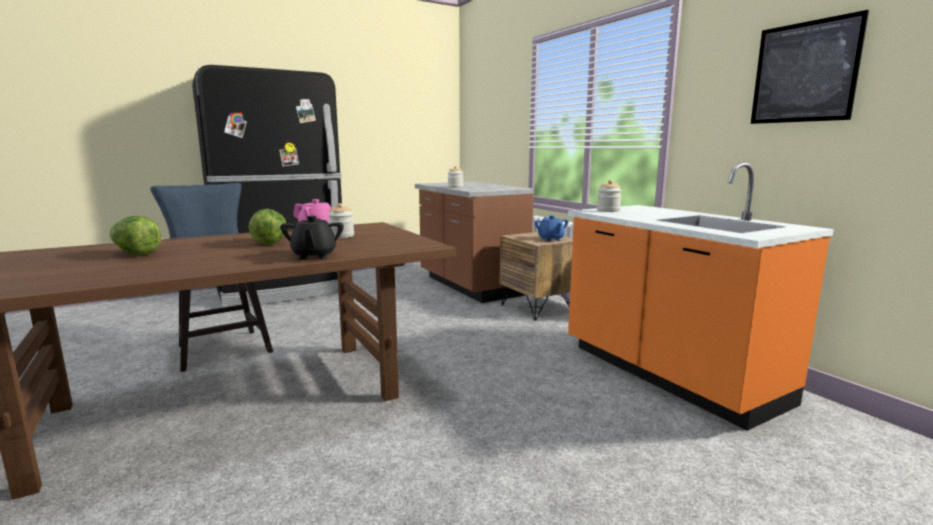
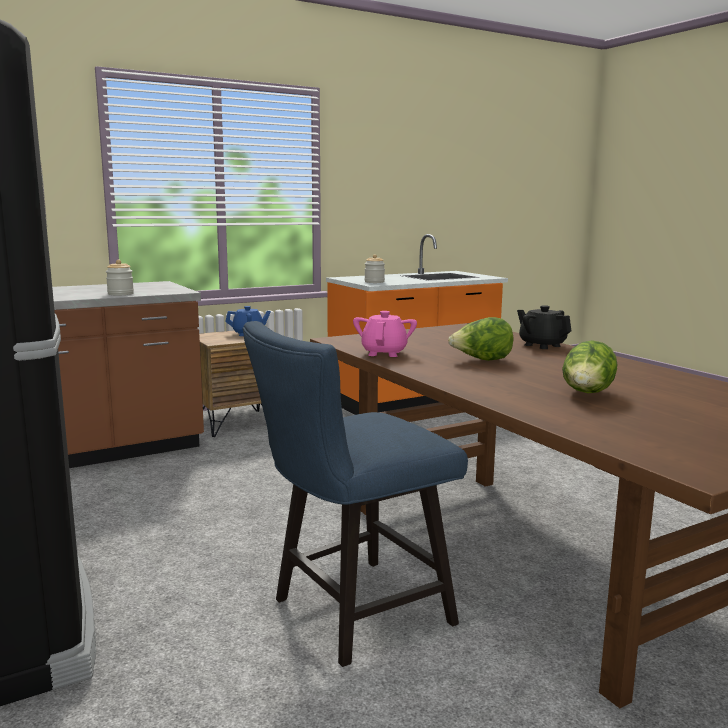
camera: 90 degrees left, 0 degrees up
black teapot [280,216,344,260] -> black teapot turned 120 degrees counterclockwise [517,305,571,349]
jar [328,203,354,238] -> none
picture [751,10,869,124] -> none

